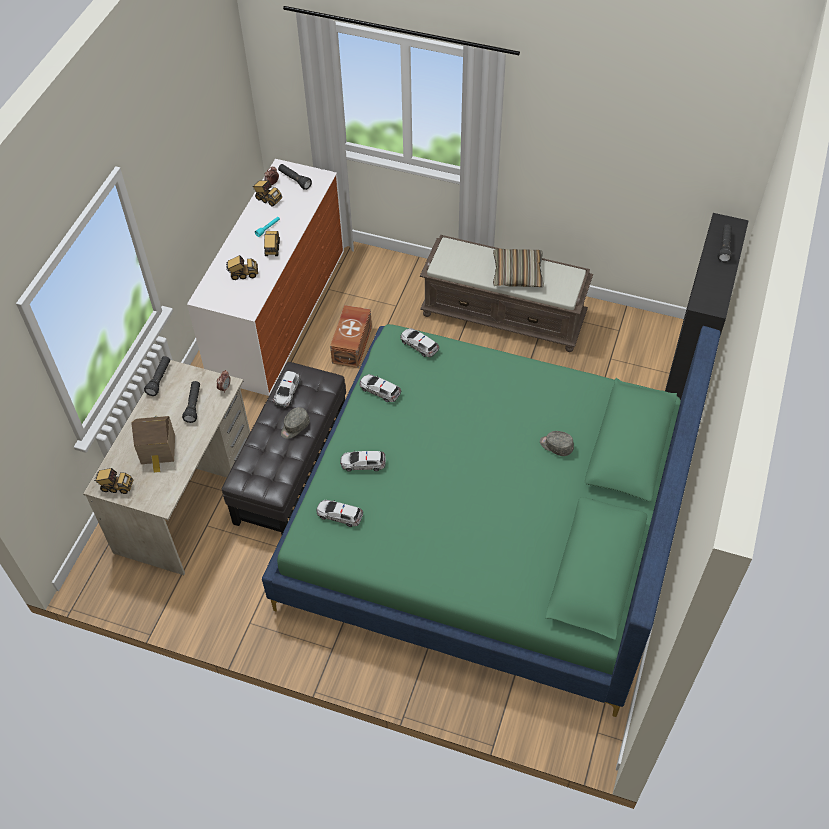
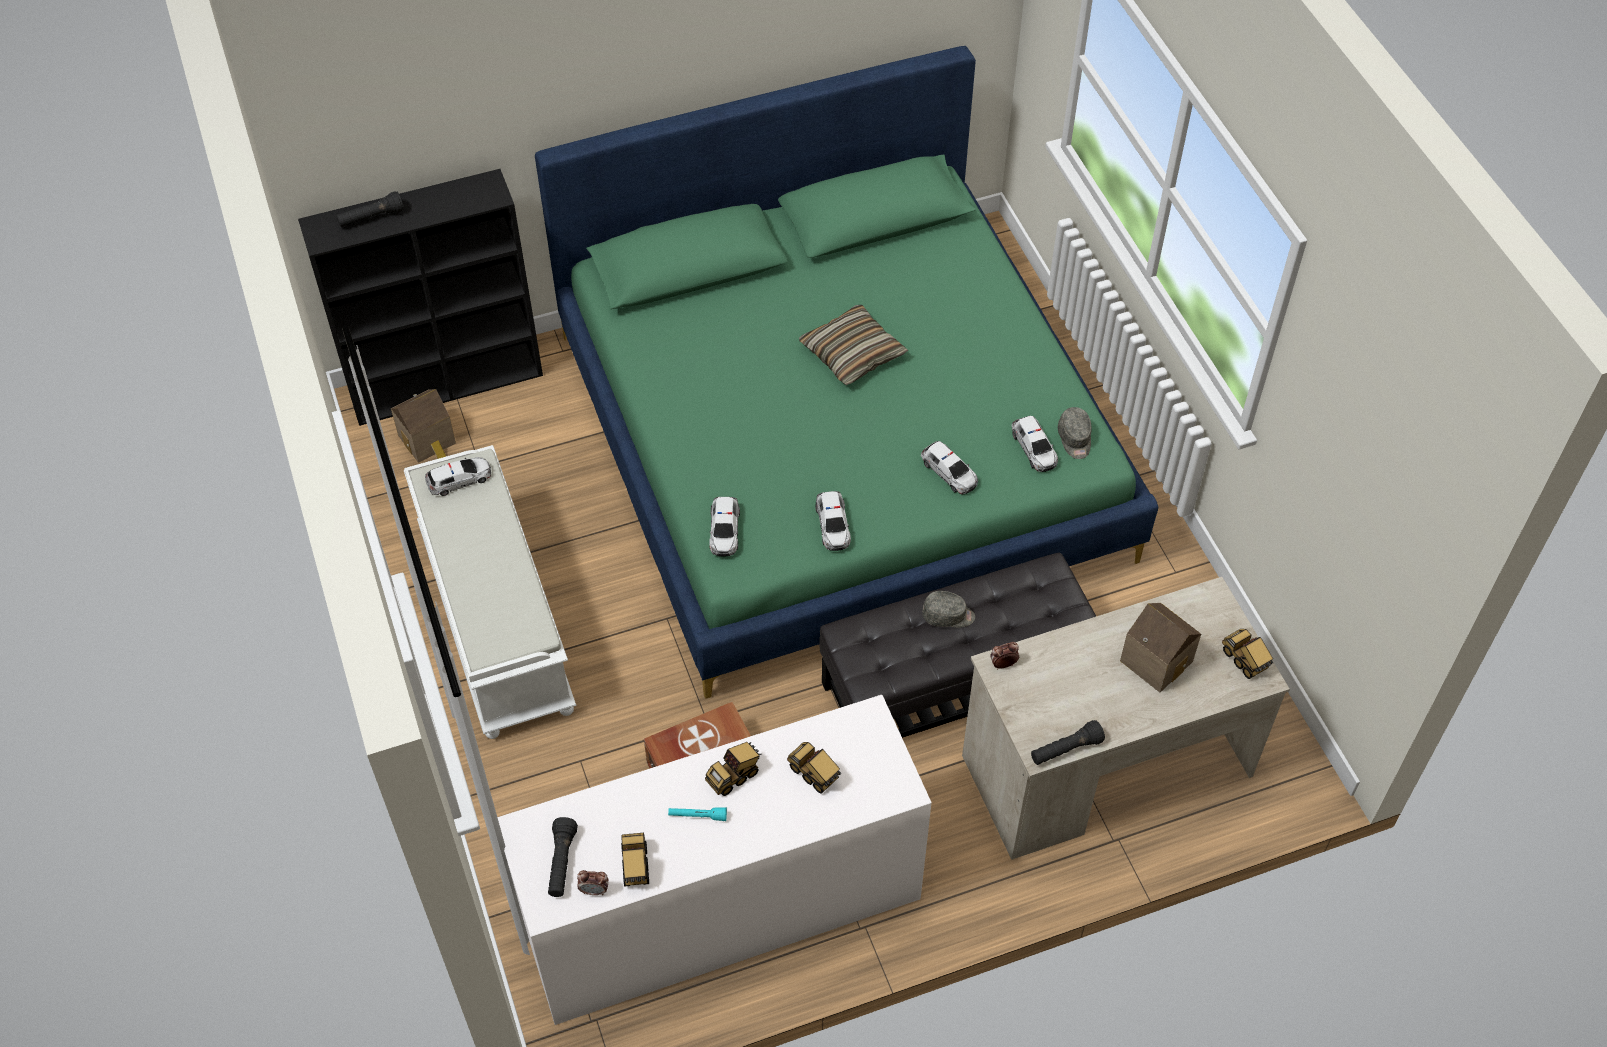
camera: 130 degrees left, 0 degrees up
black flashlight [182,381,200,423] -> none
toy car [274,371,301,408] -> toy car moved to [425,457,491,496]
brown bench [420,235,593,352] -> white bench [404,445,576,739]
pillow [493,249,544,287] -> pillow moved to [799,305,908,385]
grey cap [540,431,574,456] -> grey cap moved to [1058,407,1091,459]
none -> toy house [391,389,456,463]

